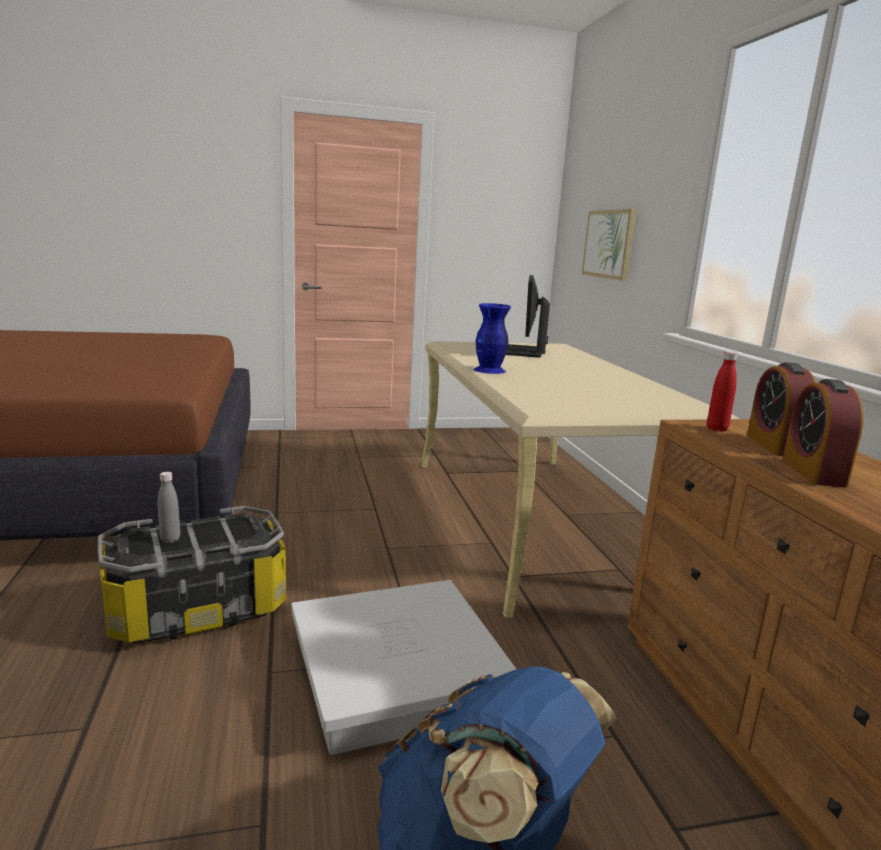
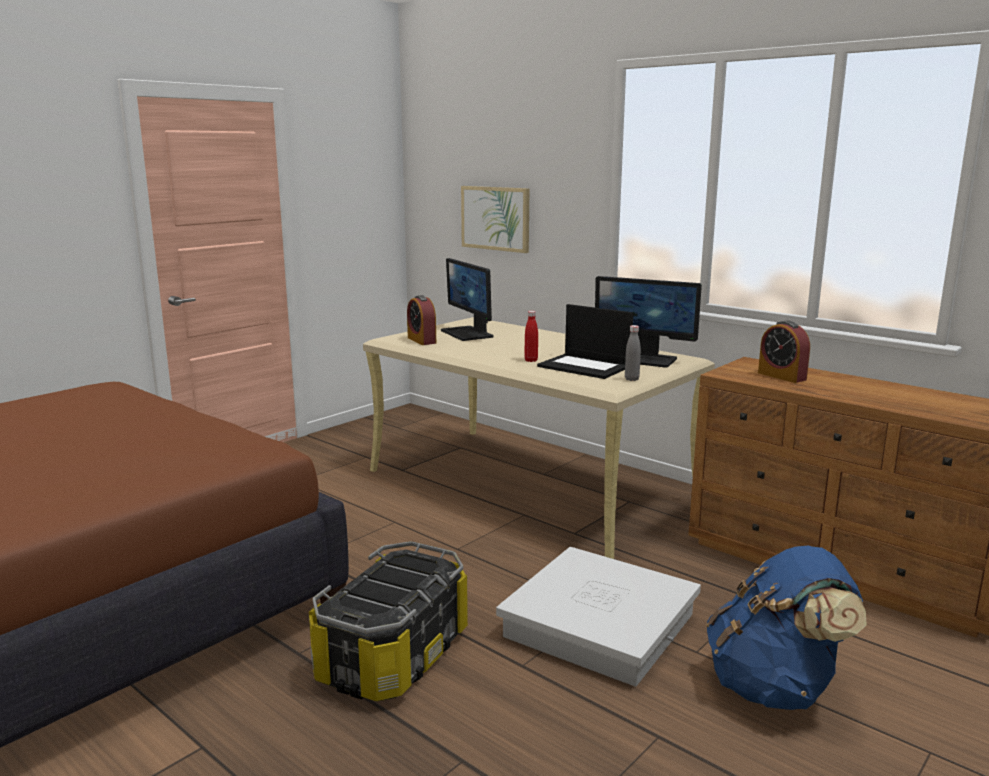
camera: 35 degrees left, 0 degrees up
grey bottle [158,472,180,543] -> grey bottle moved to [625,325,641,381]
blue vase [474,303,511,374] -> none
red bottle [707,351,738,432] -> red bottle moved to [524,311,538,362]
alarm clock [782,379,864,488] -> alarm clock moved to [407,295,436,345]
none -> laptop [537,304,633,379]
none -> monitor [595,276,702,368]

